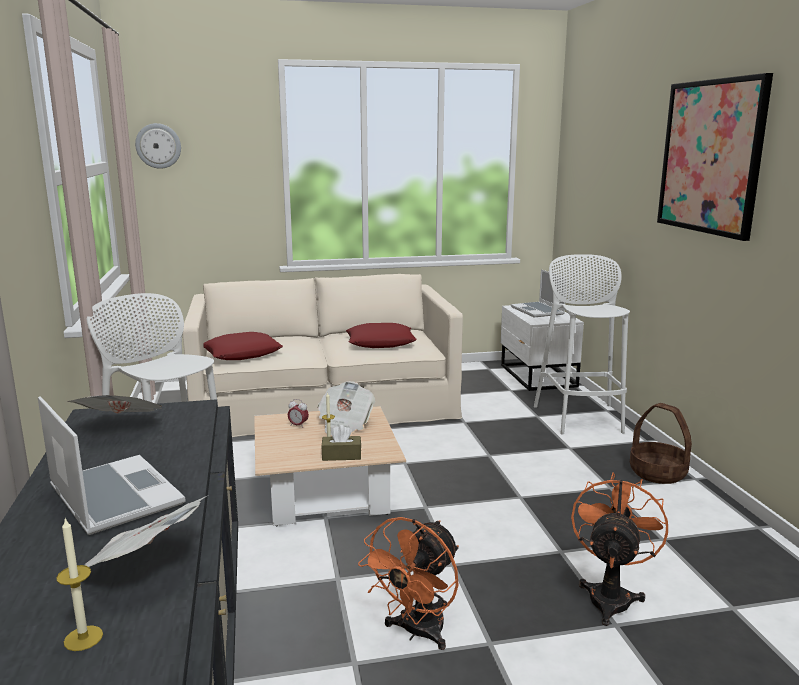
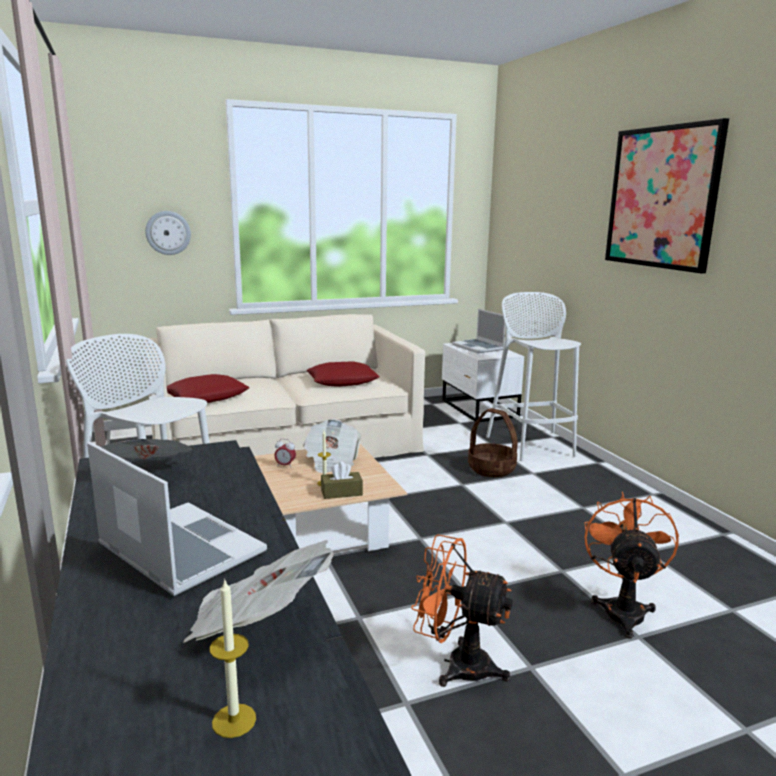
camera: 10 degrees left, 0 degrees up
wall clock [135,123,181,169] -> wall clock moved to [145,211,191,255]
orange fan [358,517,459,650] -> orange fan turned 90 degrees clockwise [411,534,513,687]
basket [630,403,692,484] -> basket moved to [468,408,518,477]

